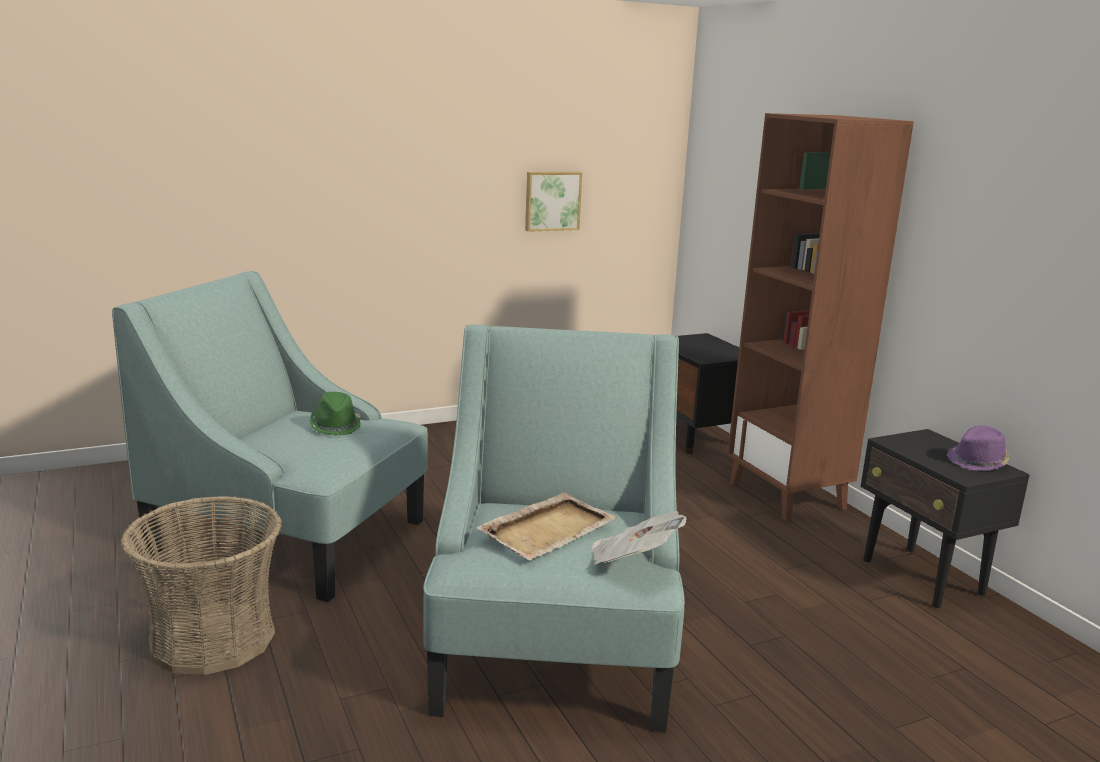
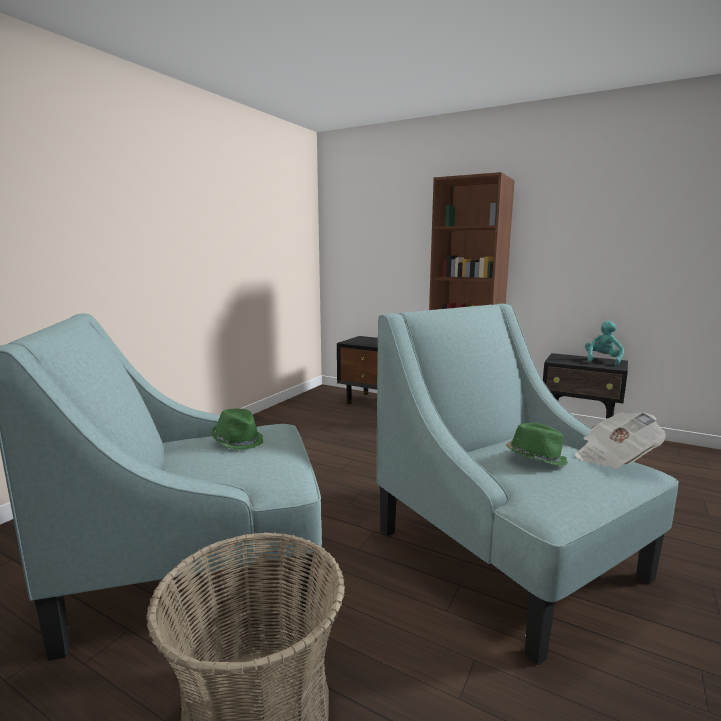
camera: 35 degrees left, 5 degrees down
beige tray [476,493,617,560] -> green hat [506,423,568,466]
picture [525,172,582,232] -> none
purple hat [947,425,1010,471] -> turquoise plush toy [585,321,624,366]

